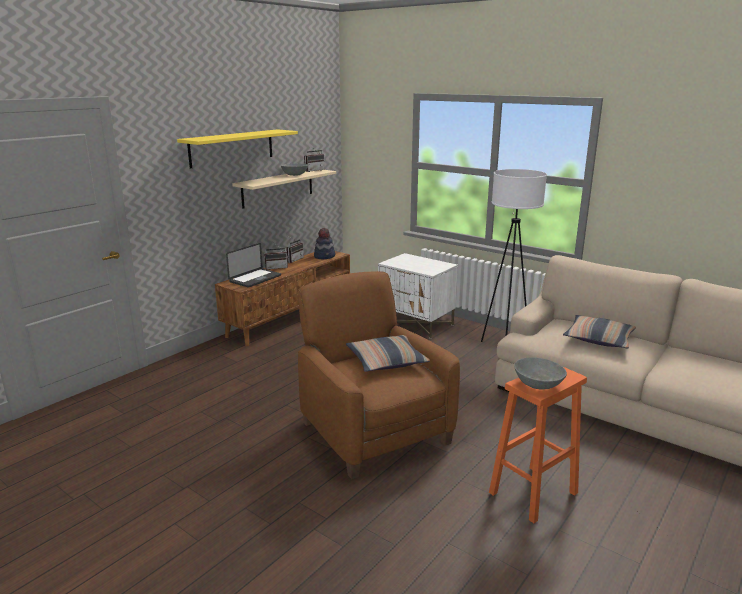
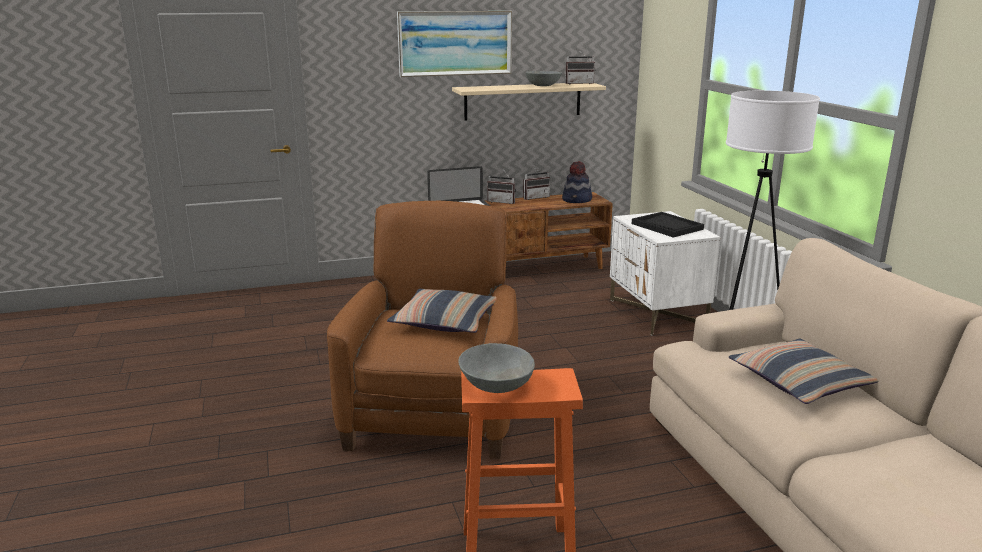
camera: 35 degrees right, 0 degrees up
yellow shelf [177,129,298,168] -> picture [397,11,512,77]
none -> black tray [632,212,704,238]

